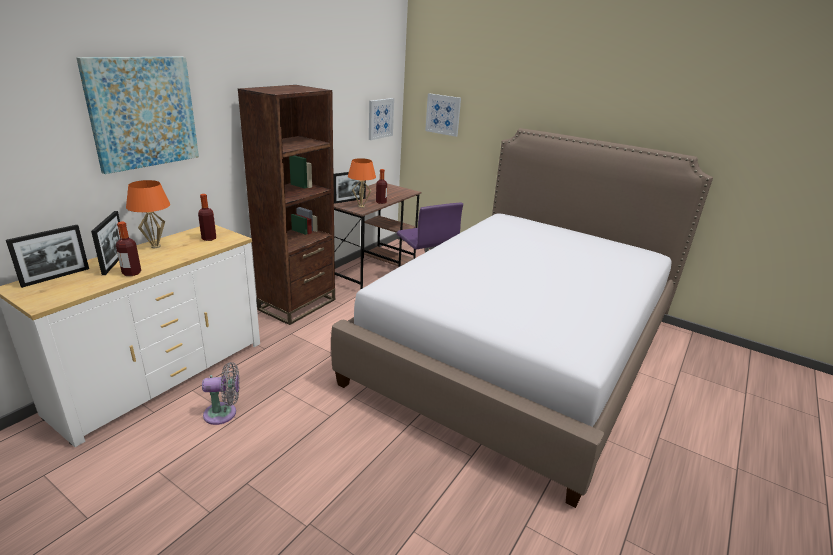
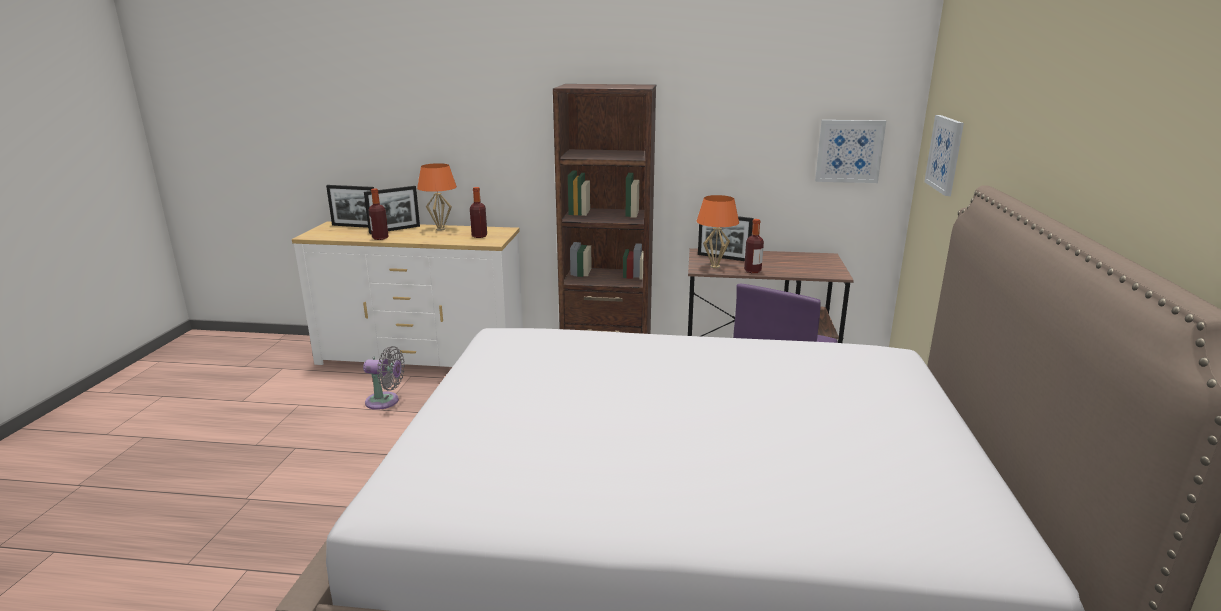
camera: 65 degrees right, 5 degrees down
picture [76,57,199,174] -> none
grey fan [202,362,240,425] -> grey fan turned 45 degrees counterclockwise [363,346,405,410]

